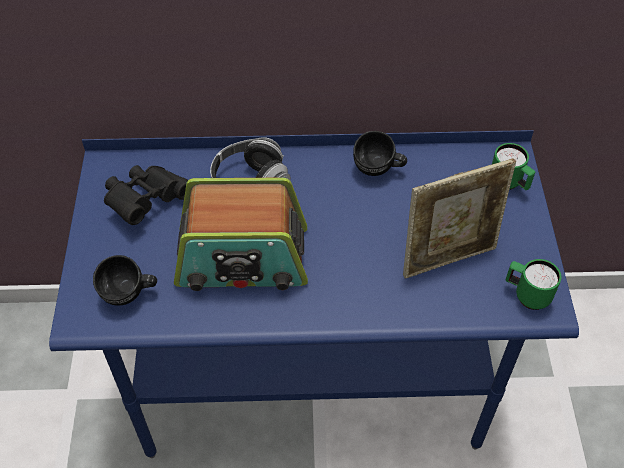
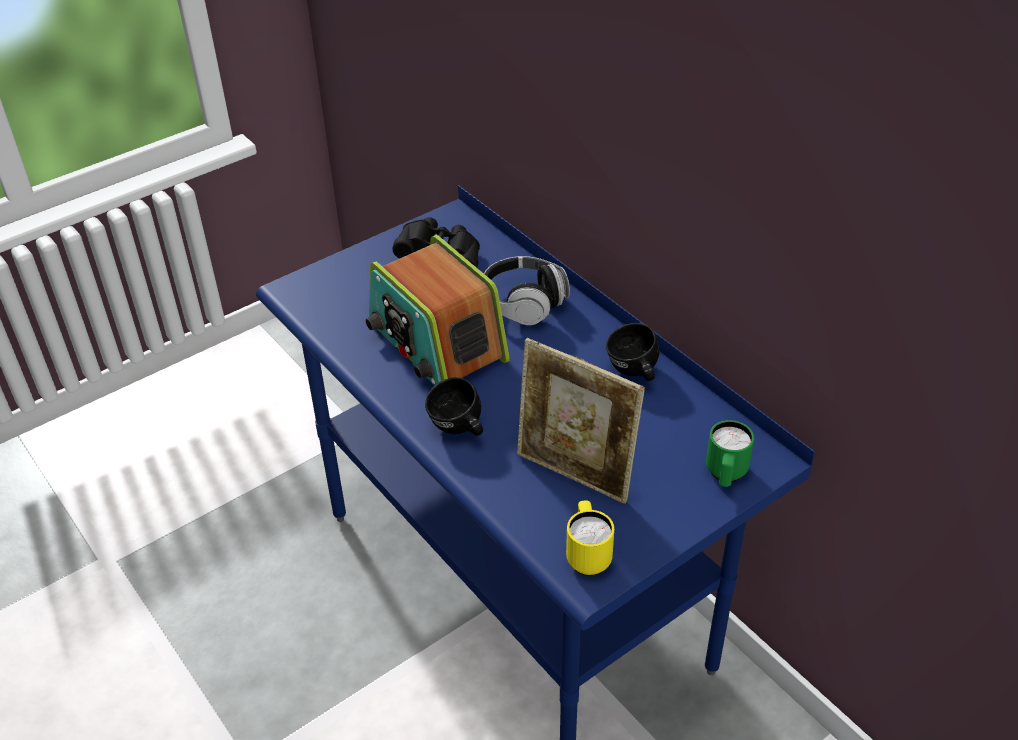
camera: 55 degrees right, 10 degrees down
black mug [93,255,157,306] -> black mug moved to [425,377,483,436]
green mug [506,259,561,310] -> yellow mug [566,501,614,576]

